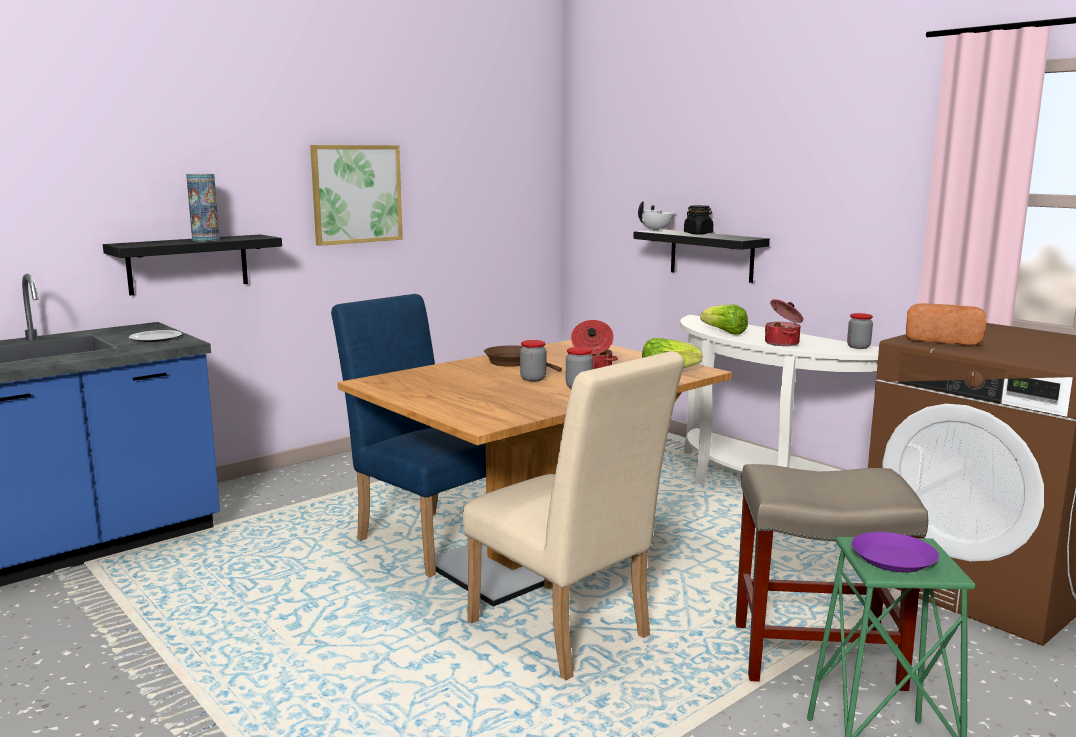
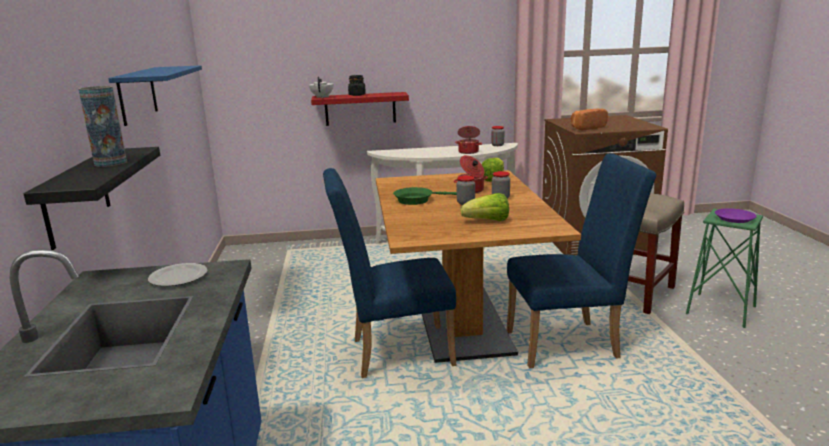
camera: 55 degrees left, 5 degrees up
picture [310,145,403,246] -> blue shelf [108,65,202,126]
beige chair [463,351,684,681] -> blue chair [507,153,656,368]
brown frying pan [484,346,562,371] -> green frying pan [393,187,457,205]
black shelf [633,229,770,283] -> red shelf [311,92,409,126]
lettuce [700,305,748,335] -> lettuce moved to [460,193,509,221]

